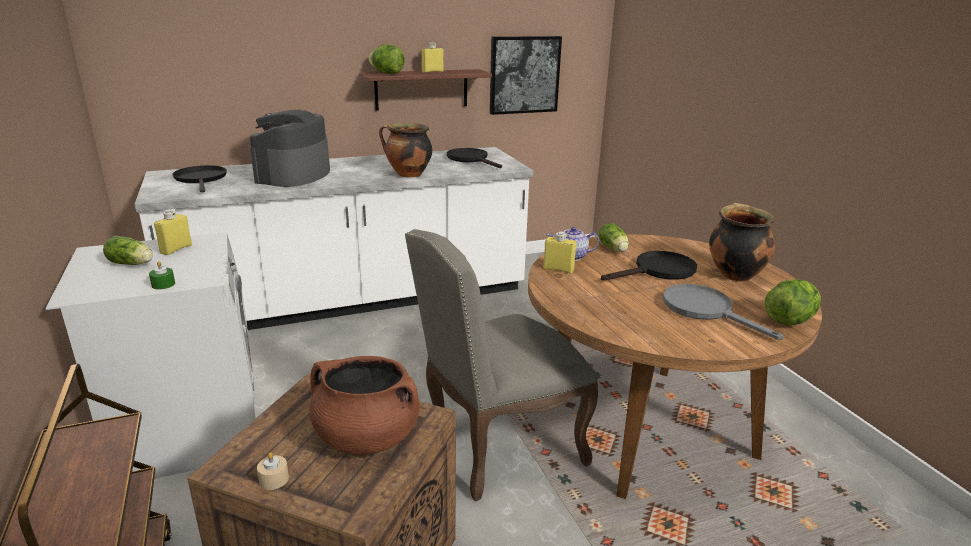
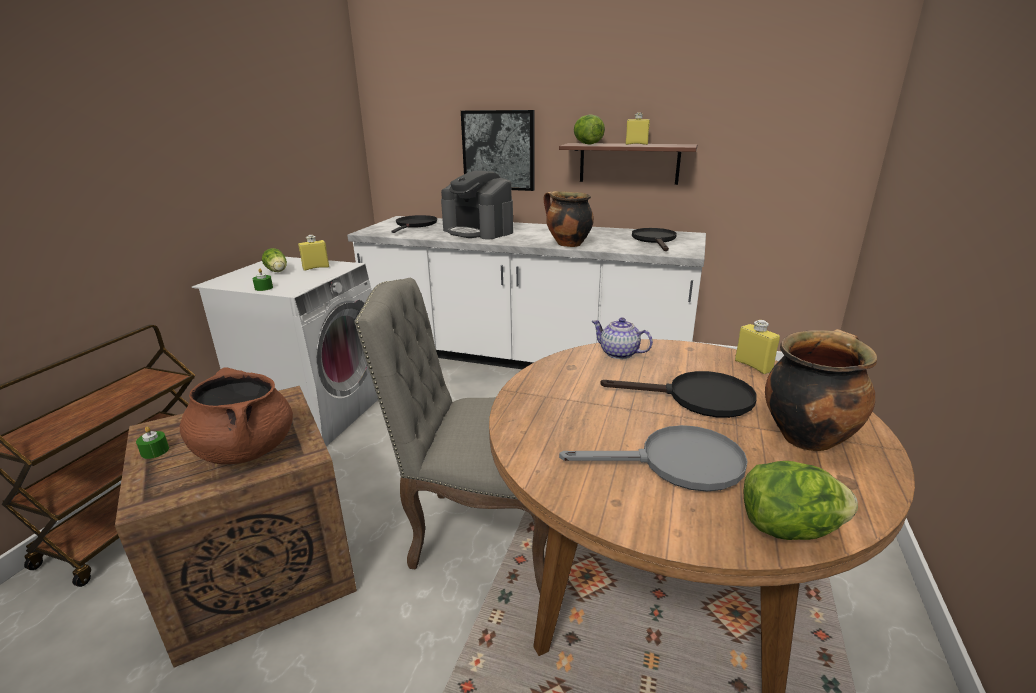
camera: 40 degrees right, 0 degrees up
coffee machine [250,110,330,187] -> coffee machine turned 105 degrees counterclockwise [441,171,513,239]
beige candle [257,452,289,490] -> green candle [136,427,169,459]
picture [490,36,562,115] -> picture moved to [461,110,535,191]
yellow bottle [543,231,576,274] -> yellow bottle moved to [735,320,780,374]
lettuce [599,223,629,252] -> none
grey frying pan [663,284,784,340] -> grey frying pan turned 90 degrees clockwise [559,425,748,491]

